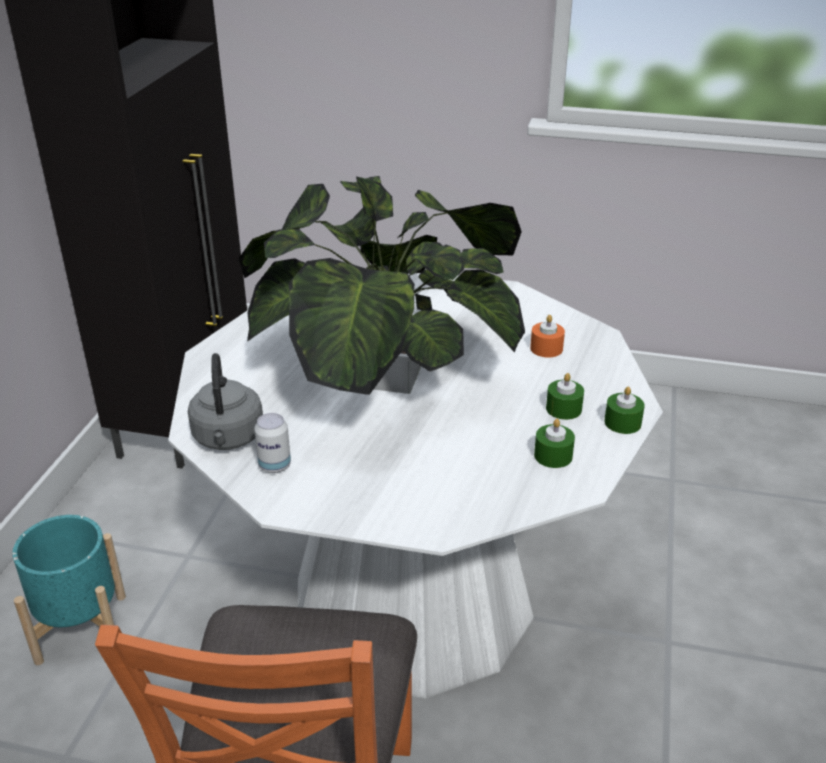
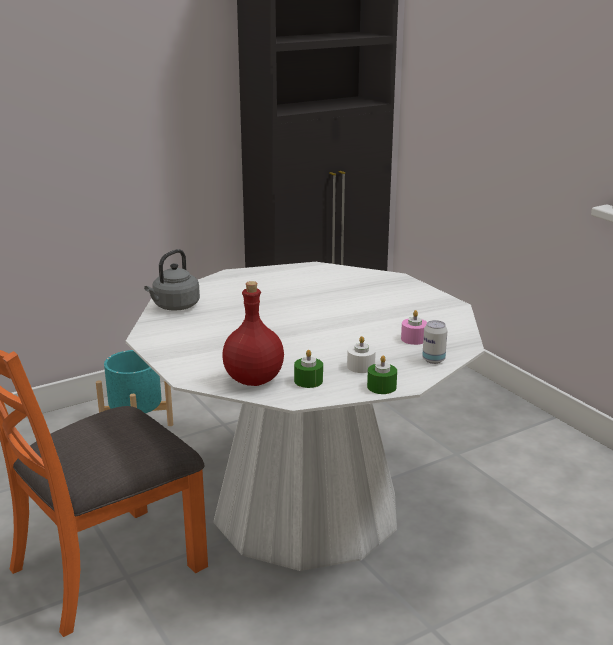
camera: 45 degrees right, 10 degrees down
potted plant [239,176,525,395] -> none
can [254,413,291,473] -> can moved to [422,320,448,364]
orange candle [530,315,565,358] -> pink candle [401,310,427,345]
green candle [546,373,584,420] -> white candle [347,336,376,373]
none -> red bottle [222,281,284,386]

